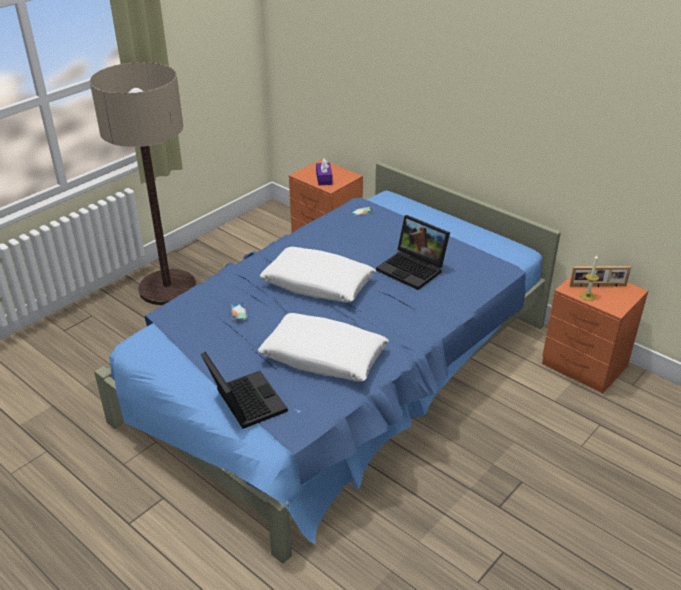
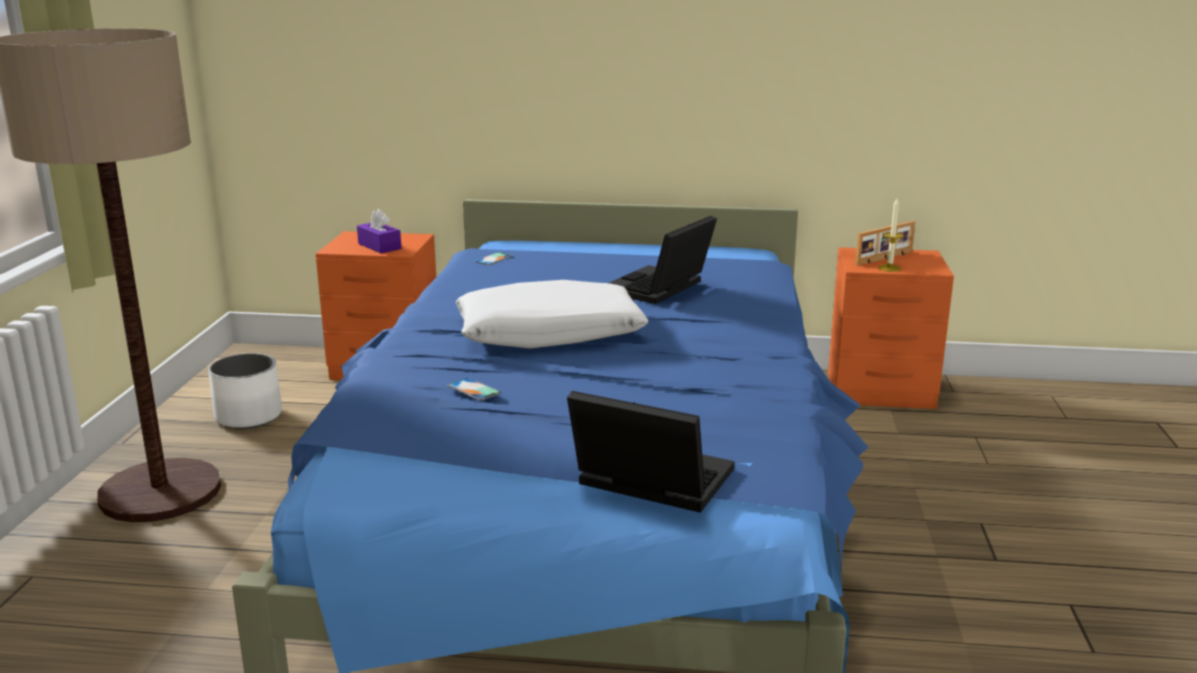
camera: 35 degrees left, 15 degrees down
white pillow [258,313,389,382] -> none
laptop [376,215,450,290] -> laptop turned 120 degrees clockwise [609,216,717,304]
none -> white planter [208,353,282,429]

